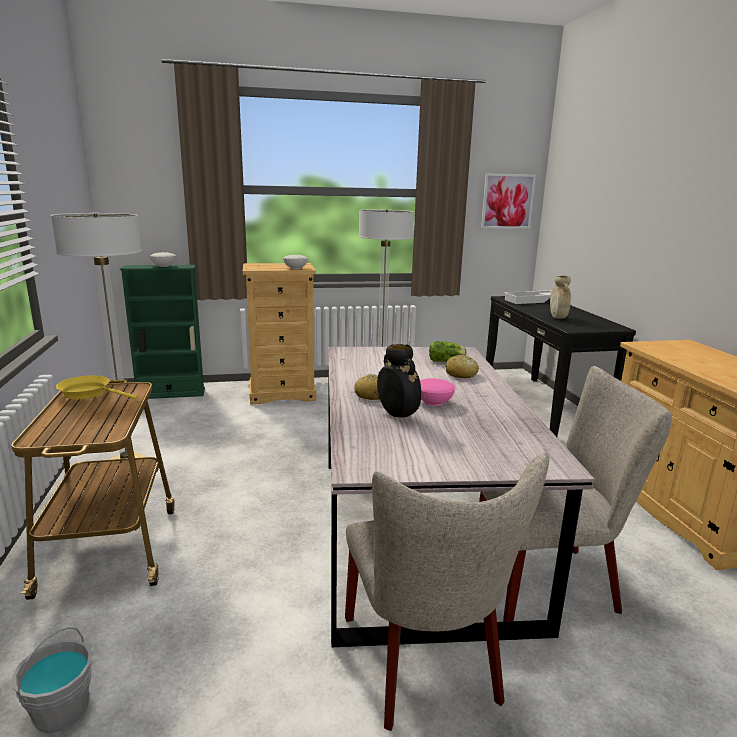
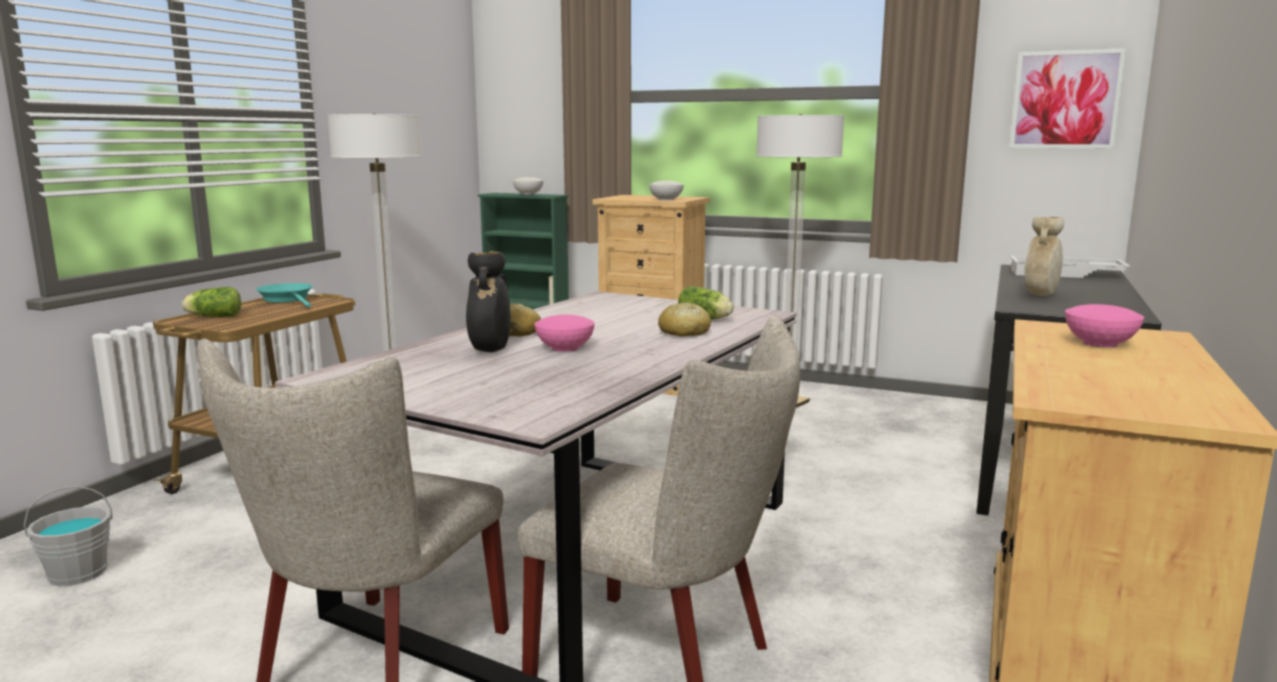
camera: 35 degrees right, 5 degrees down
yellow frying pan [56,375,137,399] -> turquoise frying pan [256,283,313,307]
none -> lettuce [182,287,241,317]
none -> pink bowl [1065,304,1144,347]

